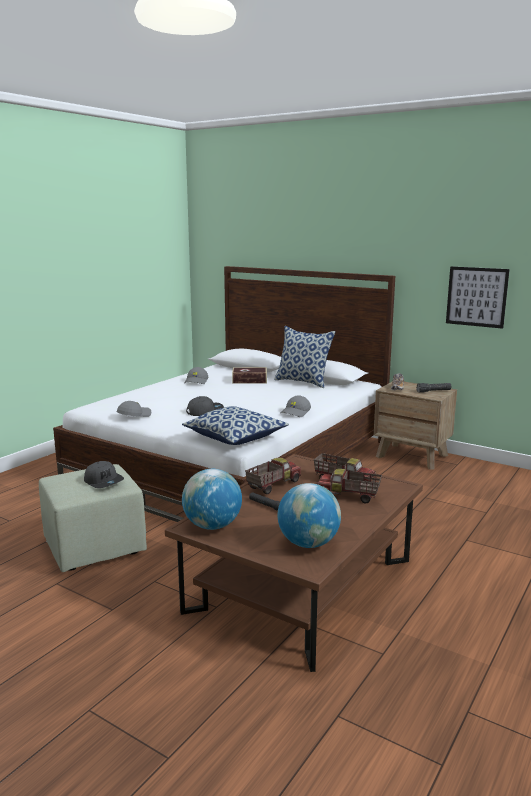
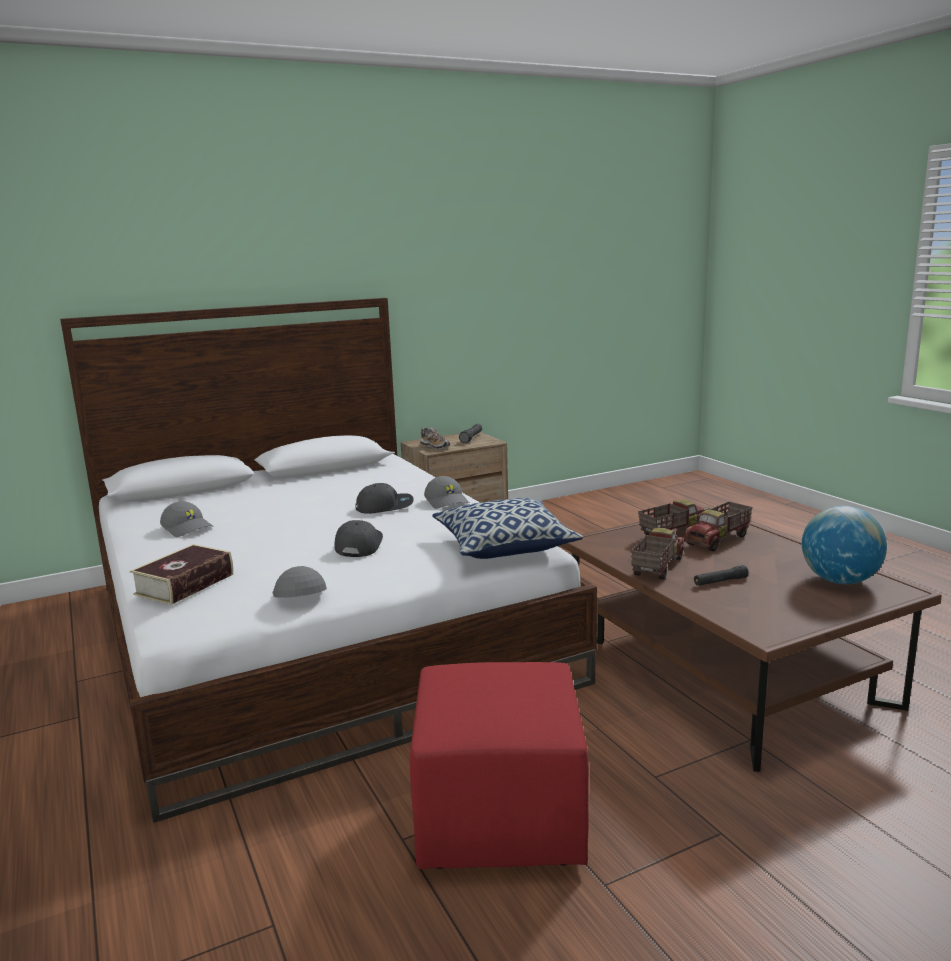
camera: 60 degrees left, 0 degrees up
green ottoman [39,464,147,572] -> red ottoman [410,662,589,869]
grey cap [84,461,124,488] -> grey cap moved to [355,483,414,514]
globe [182,469,242,530] -> none
book [232,367,267,384] -> book moved to [130,544,233,605]
toy truck [245,458,301,494] -> toy truck turned 45 degrees clockwise [631,528,684,580]
pillow [274,326,335,388] -> none
picture [446,266,510,329] -> none

